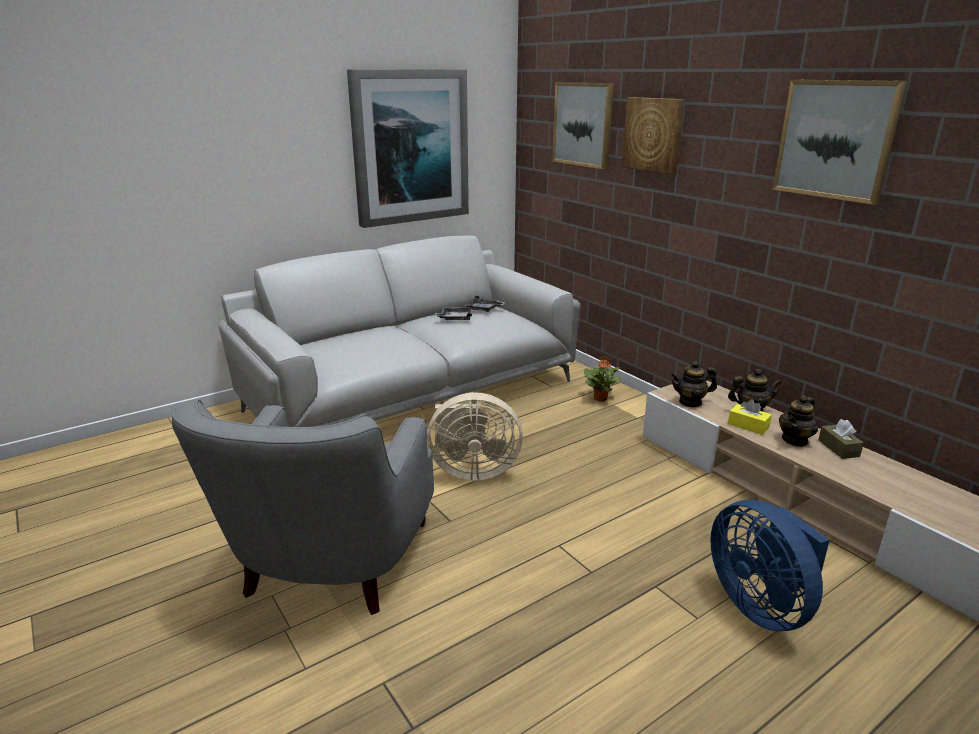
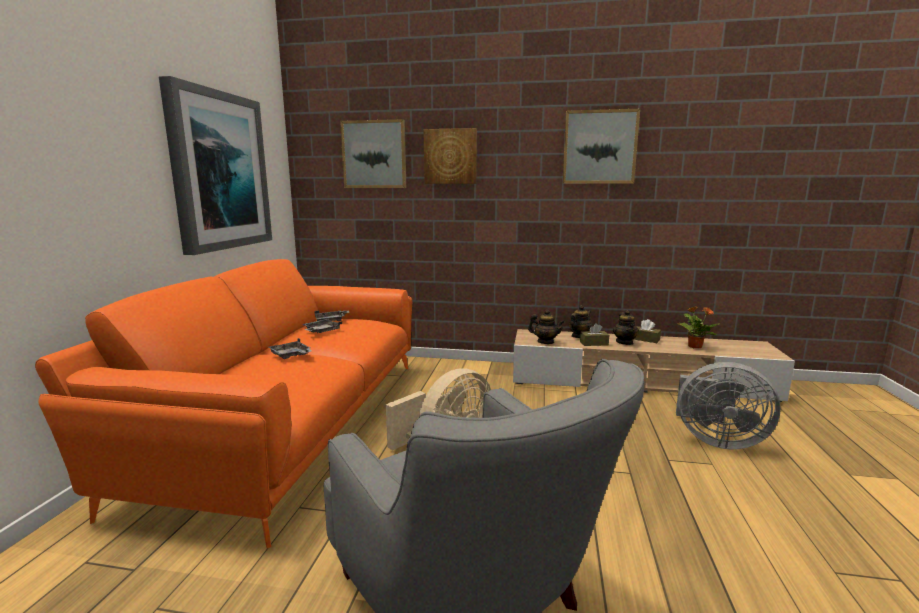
camera: 45 degrees left, 10 degrees down
grey sofa [219,236,581,427] -> orange sofa [35,259,412,549]
potted plant [584,356,621,402] -> potted plant moved to [678,306,719,349]
teapot [670,361,717,407] -> teapot turned 105 degrees counterclockwise [528,310,565,344]
blue fan [710,500,830,631] -> grey fan [676,362,781,449]
yellow tissue box [728,399,772,435] -> brown tissue box [580,323,609,346]
none -> grey tray [268,338,311,359]

